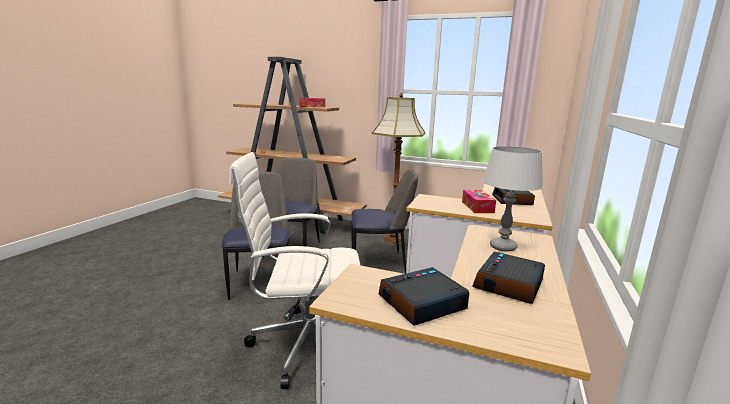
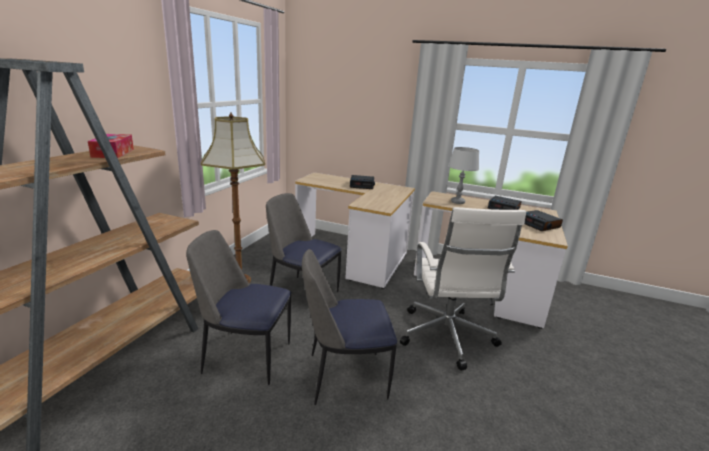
camera: 90 degrees left, 5 degrees up
chair [351,169,418,274] -> chair turned 60 degrees counterclockwise [266,193,342,292]
tissue box [462,190,496,213] -> none

